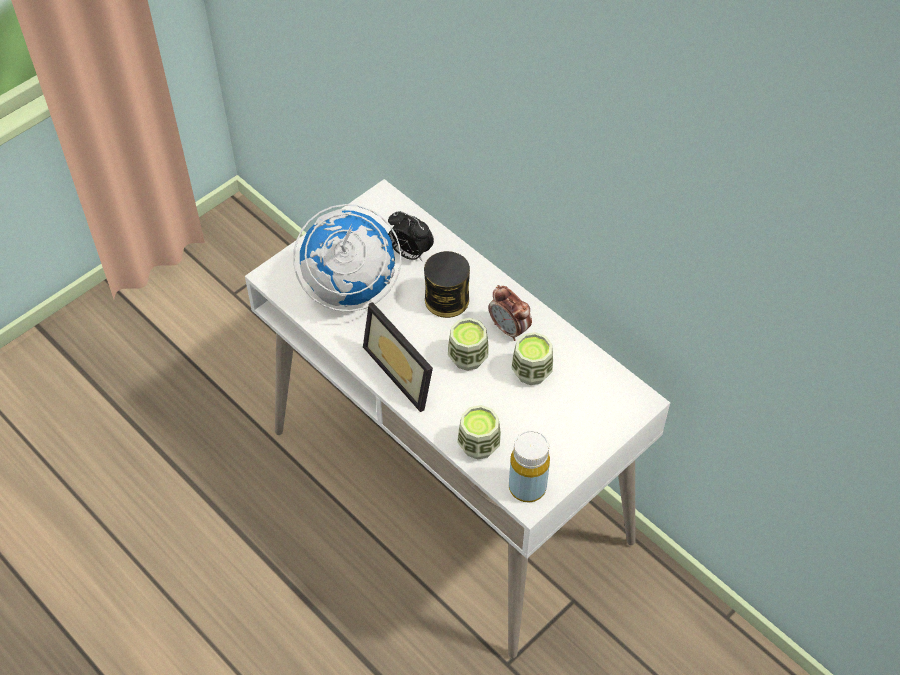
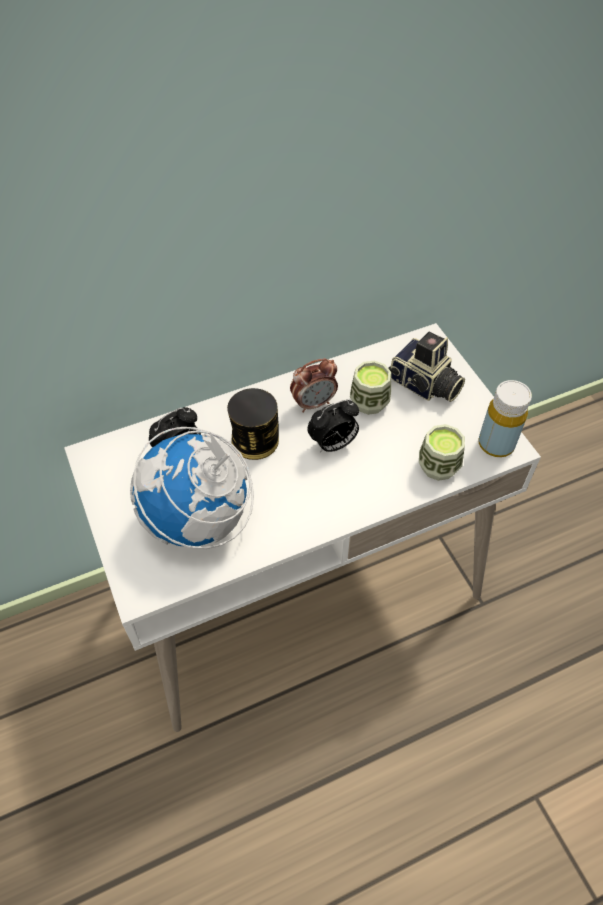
camera: 70 degrees left, 0 degrees up
picture frame [363,302,433,412] -> none
cup [448,318,489,371] -> alarm clock [307,400,359,452]
none -> camera [388,332,465,402]

